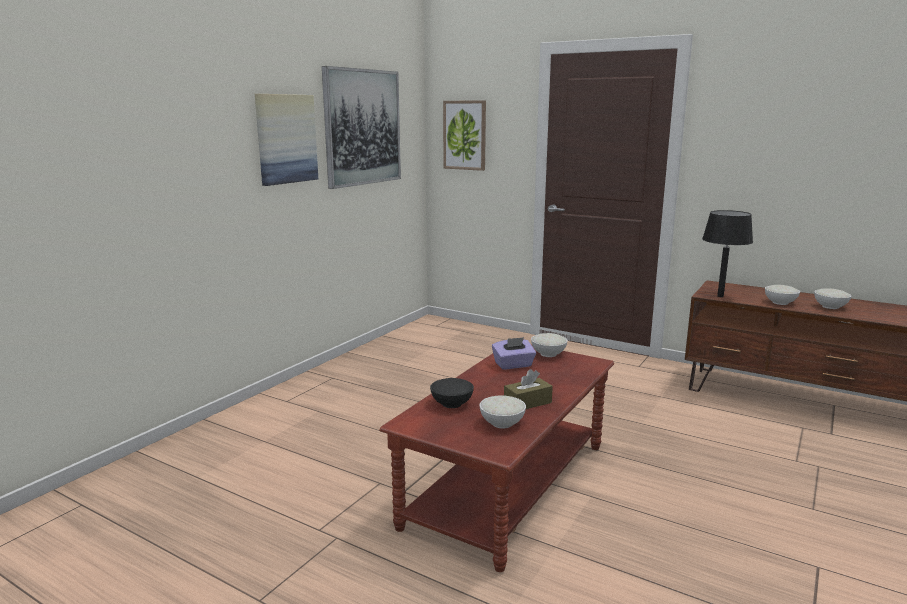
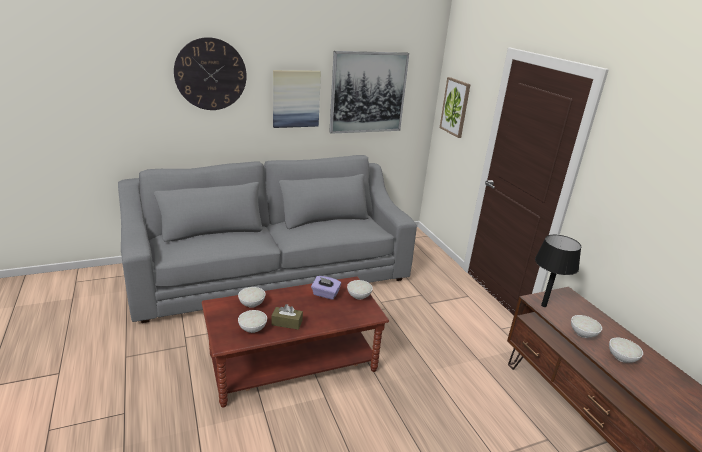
camera: 35 degrees right, 10 degrees up
black bowl [430,378,474,408] -> white bowl [238,287,265,308]
none -> grey sofa [118,155,417,323]
none -> wall clock [174,37,247,110]

